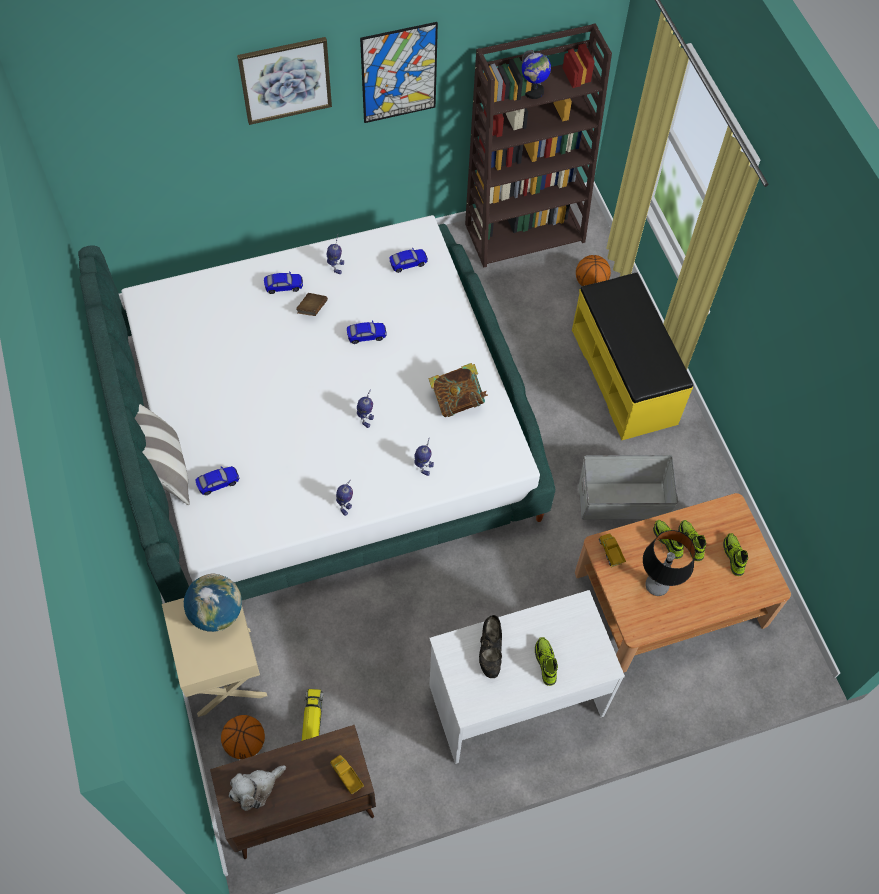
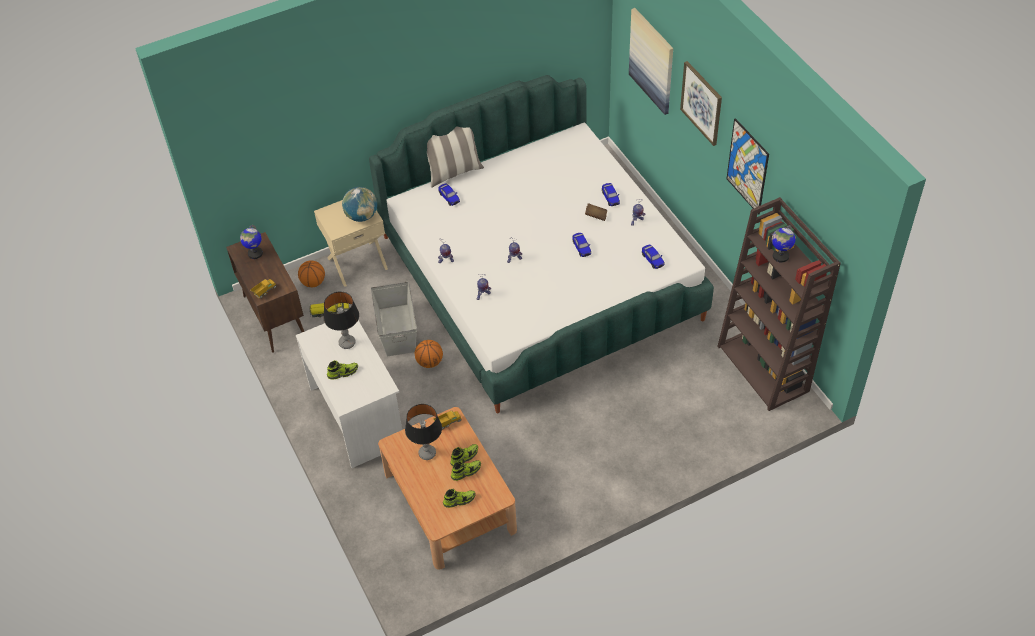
camera: 85 degrees right, 10 degrees down
plush toy [229,765,286,811] -> globe [240,225,263,259]
book [429,363,488,417] -> none
black shoe [479,615,502,678] -> table lamp [324,292,359,349]
yellow bench [572,272,693,440] -> none
basketball [576,255,611,286] -> basketball moved to [415,340,443,368]
grey storage box [579,455,678,520] -> grey storage box moved to [371,282,417,356]
none -> picture [629,8,673,115]

